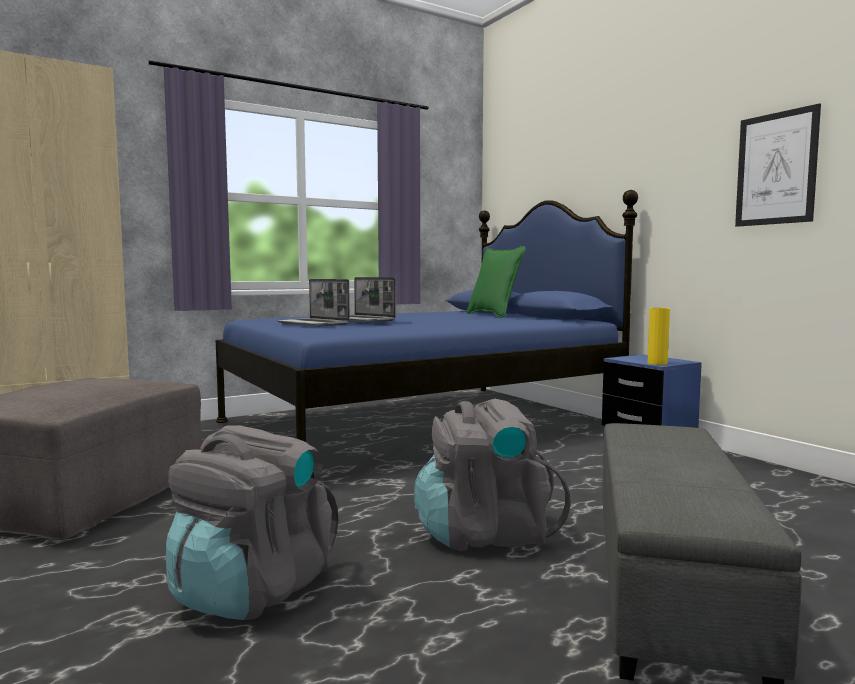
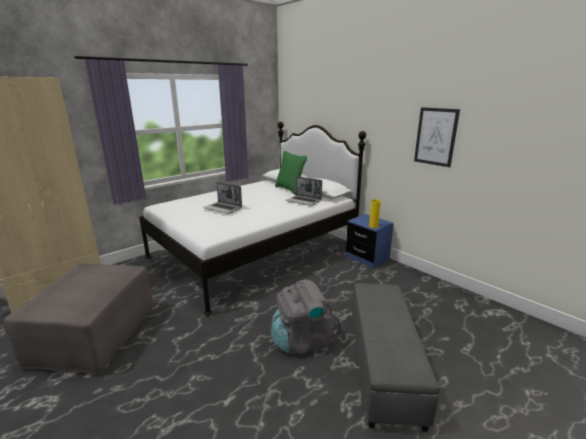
camera: 10 degrees left, 15 degrees up
grey backpack [166,425,339,620] -> none
blue bed [216,190,638,442] -> white bed [139,122,366,316]
laptop [277,279,350,326] -> laptop moved to [286,177,322,206]

